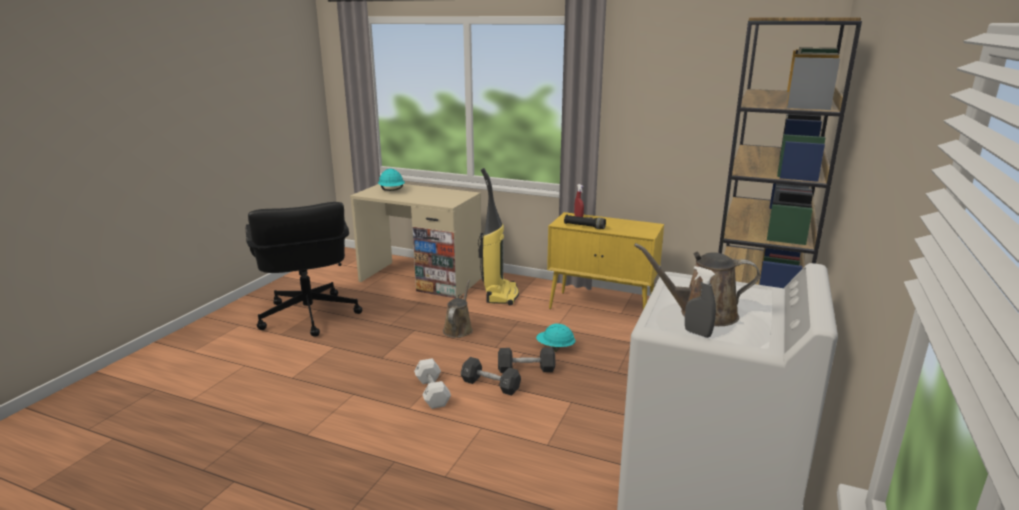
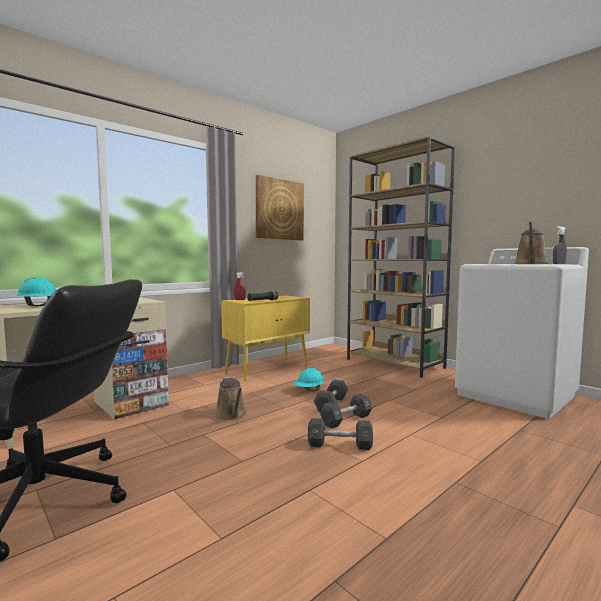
camera: 65 degrees left, 15 degrees down
white dumbbell [414,358,451,409] -> black dumbbell [308,418,373,450]
brown watering can [443,279,473,338] -> brown watering can turned 150 degrees counterclockwise [215,377,247,420]
vacuum cleaner [478,168,519,305] -> none
none -> picture [256,175,304,240]

